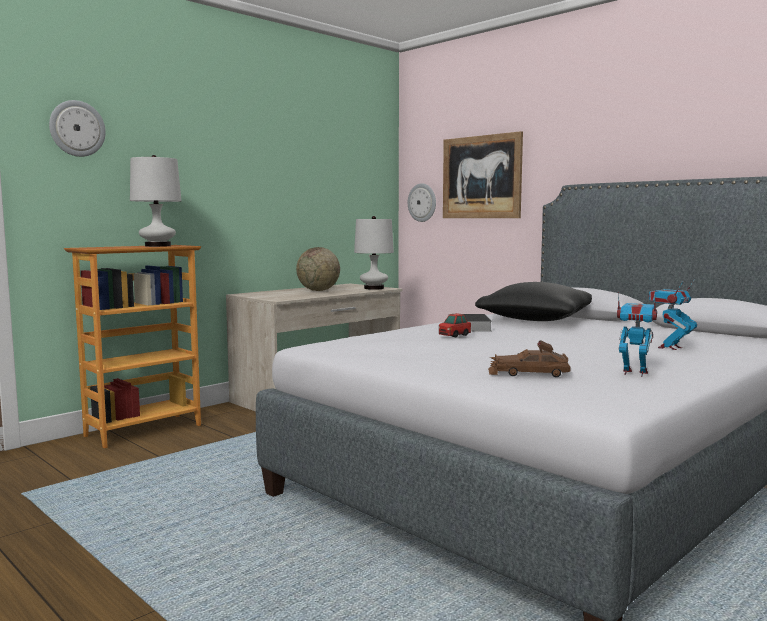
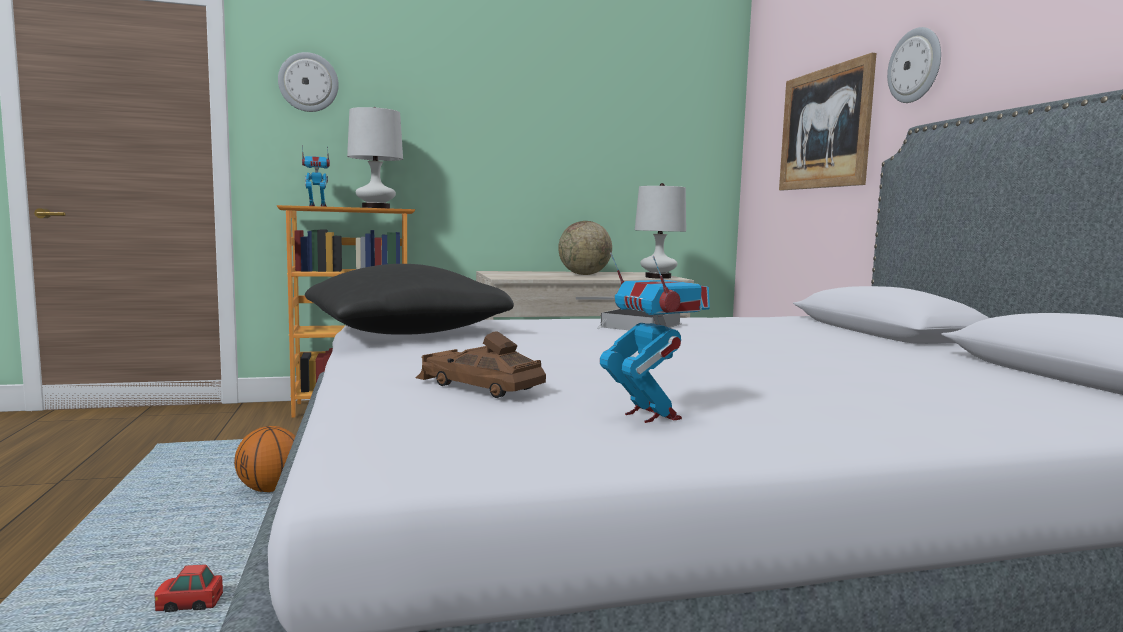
camera: 30 degrees right, 0 degrees up
wall clock [408,183,436,222] -> wall clock moved to [887,27,941,103]
toy car [439,313,471,337] -> toy car moved to [154,564,223,612]
black pillow [475,282,592,321] -> black pillow moved to [305,264,514,335]
toy robot [648,279,697,350] -> toy robot moved to [302,145,330,207]
none -> basketball [234,426,296,492]

